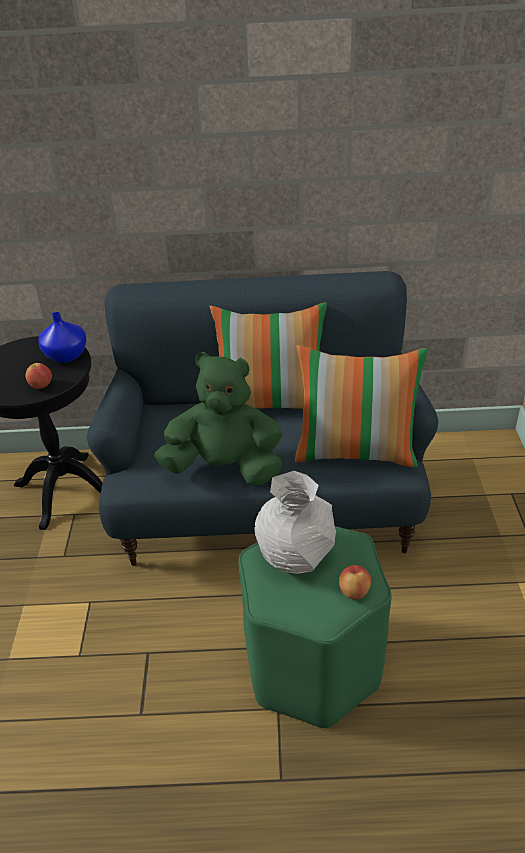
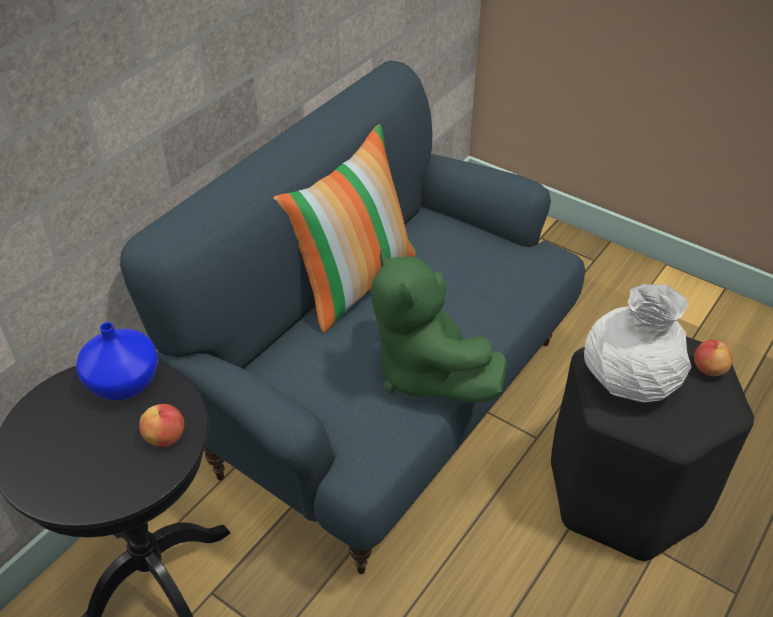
camera: 55 degrees left, 5 degrees up
green plush toy [154,352,282,486] -> green plush toy turned 75 degrees counterclockwise [371,249,507,402]
green stool [238,526,392,728] -> black stool [551,337,754,561]
pillow [295,345,428,468] -> none

